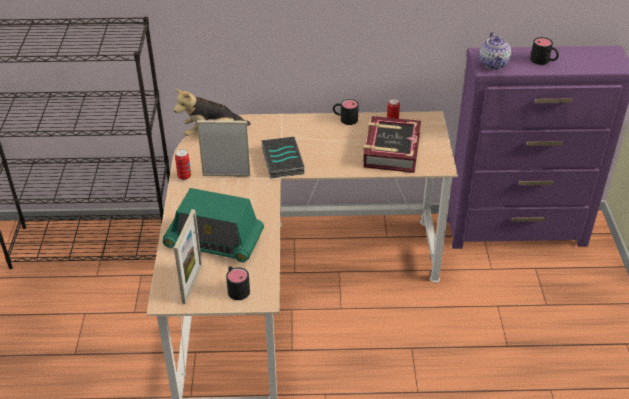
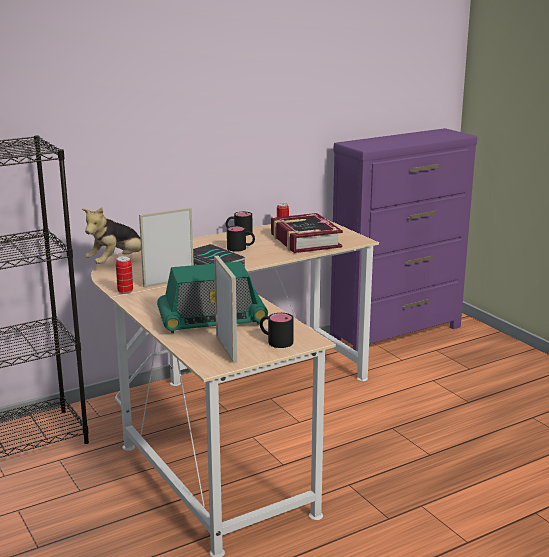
camera: 30 degrees left, 20 degrees down
teapot [479,32,511,69] -> none
black mug [530,37,559,65] -> black mug moved to [227,226,255,252]

